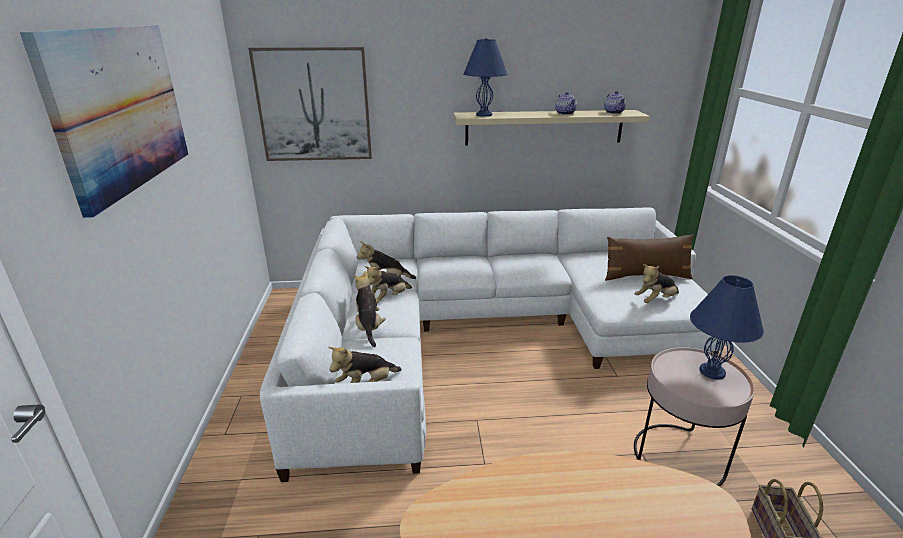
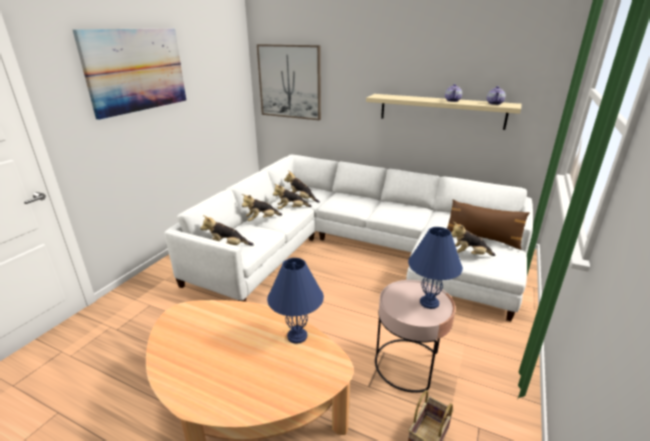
camera: 30 degrees right, 0 degrees up
plush toy [354,271,386,347] -> plush toy turned 135 degrees counterclockwise [242,194,282,221]
blue table lamp [463,38,507,117] -> blue table lamp moved to [267,258,324,344]

